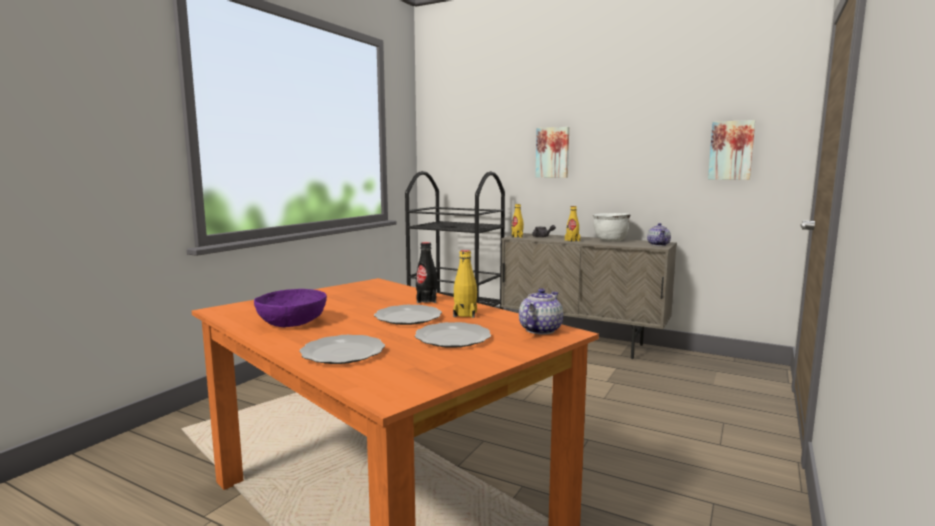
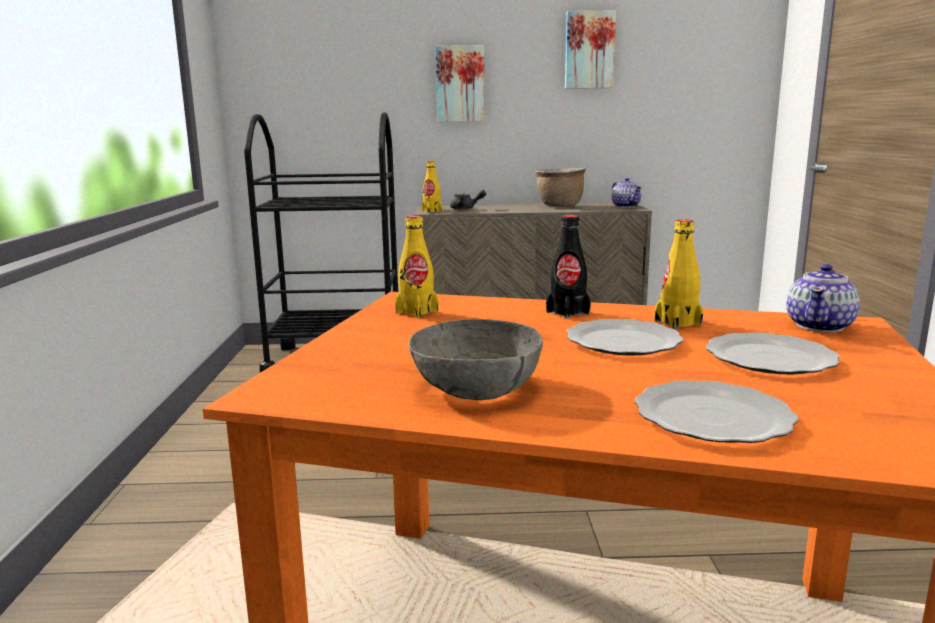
camera: 30 degrees left, 5 degrees up
purple bowl [254,289,327,327] -> grey bowl [408,319,543,400]
teapot [519,288,563,335] -> teapot turned 150 degrees counterclockwise [787,264,860,332]
yellow bottle [565,206,580,242] -> yellow bottle moved to [395,216,439,318]
white cooking pot [593,213,631,241] -> brown cooking pot [535,168,586,207]
picture [708,120,755,180] -> picture moved to [565,10,616,89]

